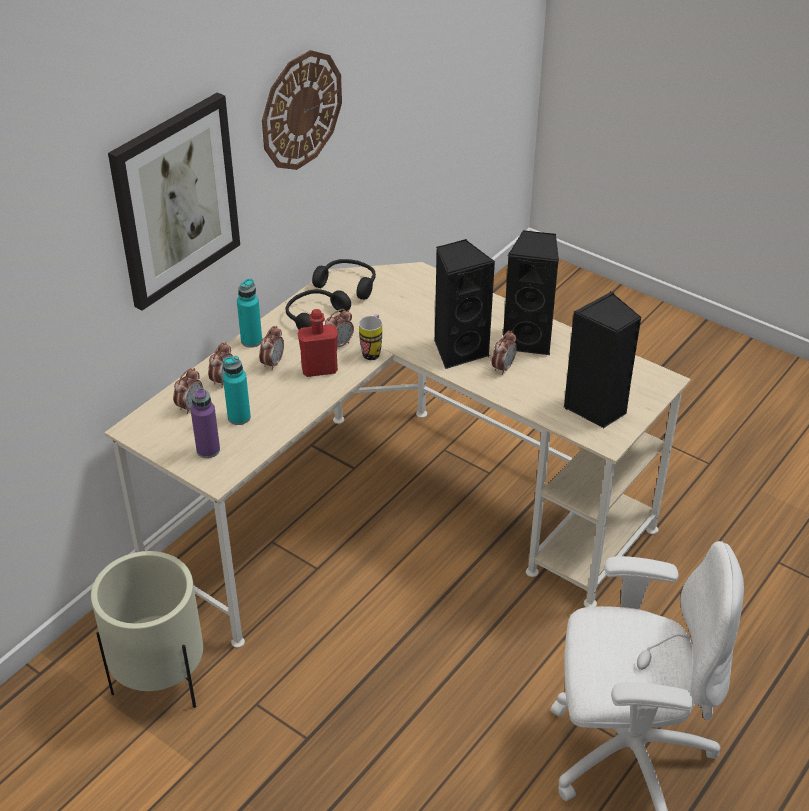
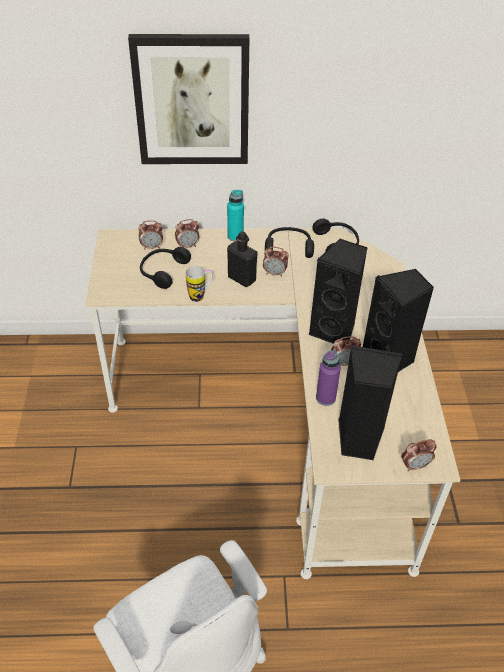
camera: 50 degrees right, 5 degrees up
beige planter [91,551,203,708] -> none
purple bottle [191,387,220,458] -> purple bottle moved to [316,350,341,406]
turquoise bottle [223,356,251,425] -> black headphones [140,247,191,289]
alarm clock [259,326,284,370] -> alarm clock moved to [402,439,437,472]
wall clock [262,50,342,170] -> none
red bottle [297,309,338,377] -> black bottle [227,231,258,287]
mug [359,314,382,360] -> mug moved to [186,266,214,302]

